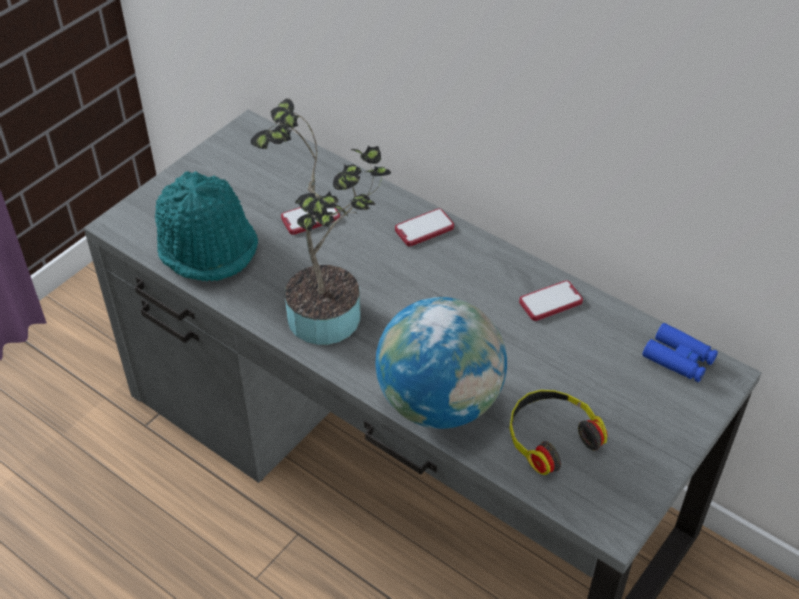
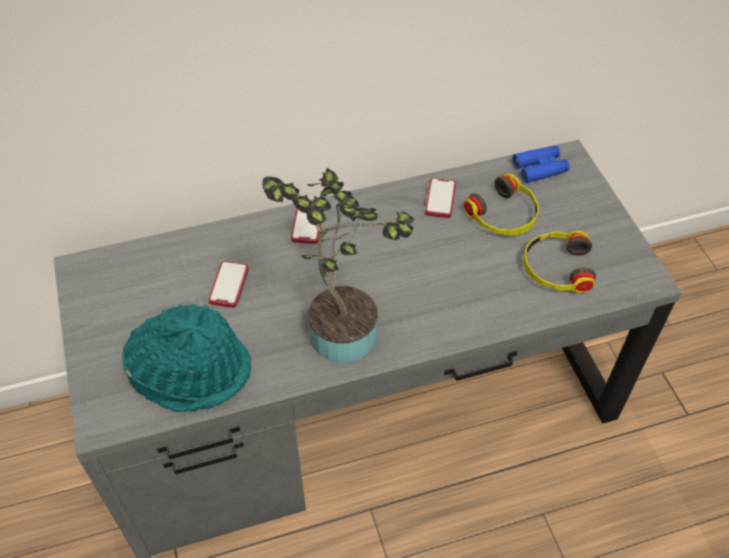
camera: 55 degrees left, 5 degrees up
globe [376,297,507,429] -> none
none -> headphones [464,173,539,236]

